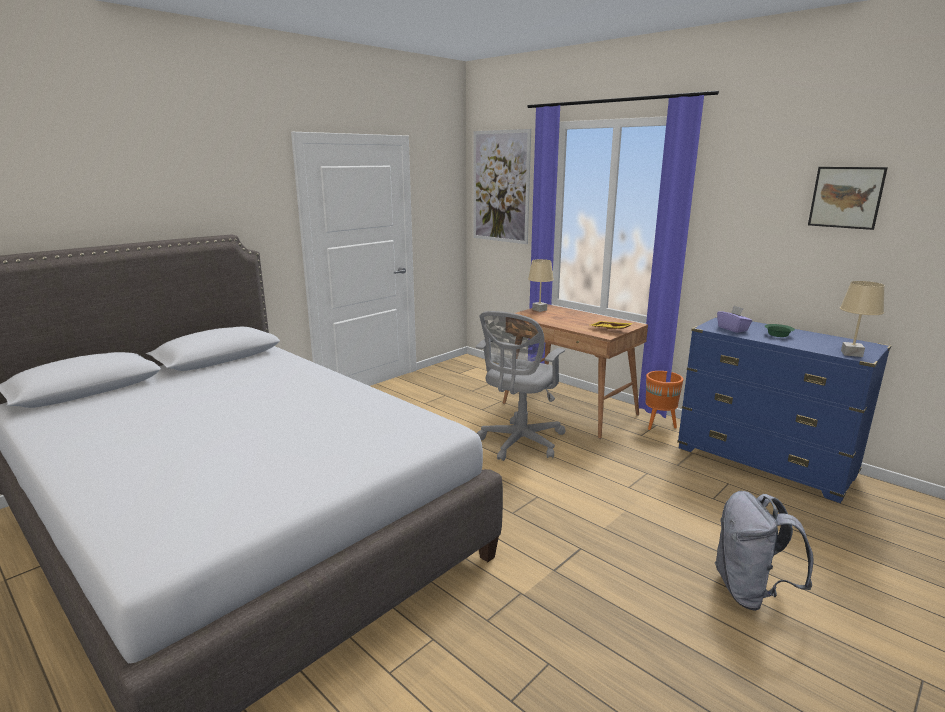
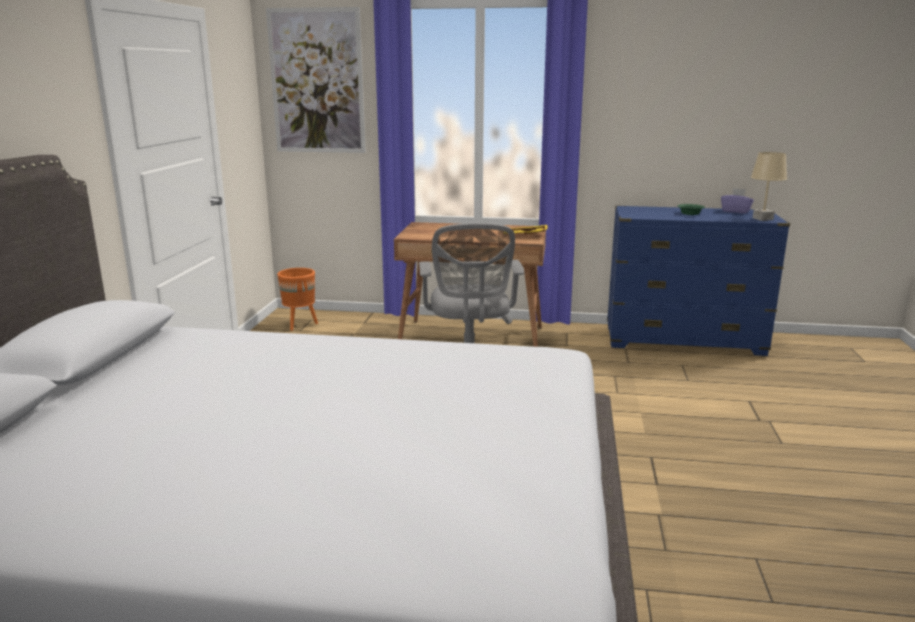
camera: 35 degrees left, 0 degrees up
beige table lamp [528,259,554,312] -> none
orange planter [646,371,683,430] -> orange planter moved to [277,268,318,331]
grey backpack [715,491,814,611] -> none
purple tissue box [717,306,752,333] -> purple tissue box moved to [721,188,754,214]
picture [808,167,888,230] -> none

